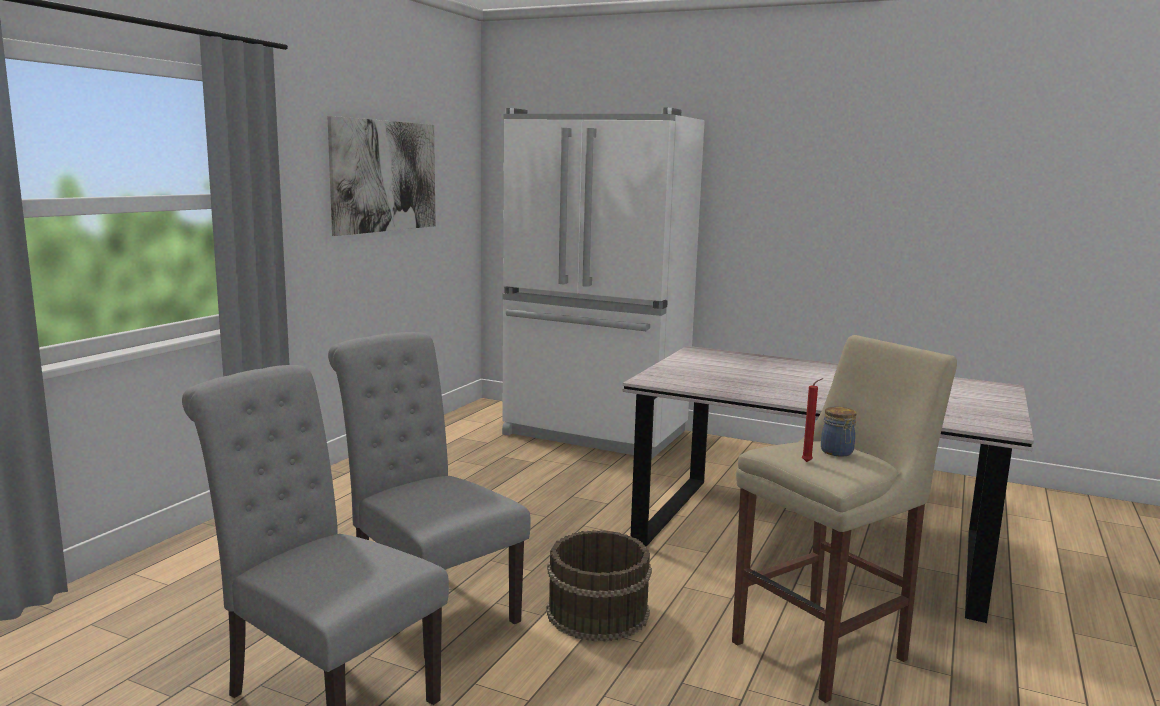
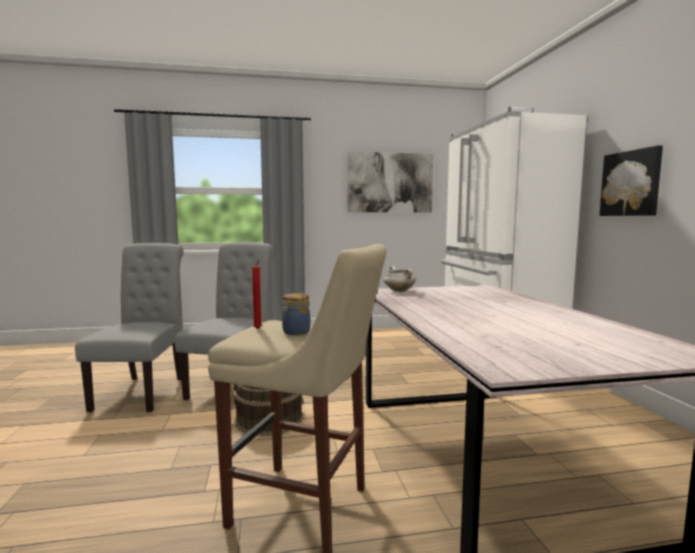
camera: 55 degrees right, 5 degrees down
none -> white cooking pot [384,266,416,292]
none -> picture [599,145,663,216]

